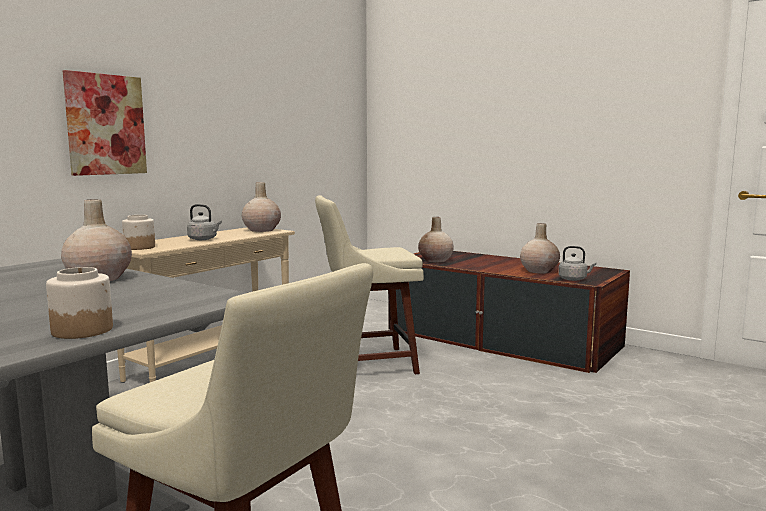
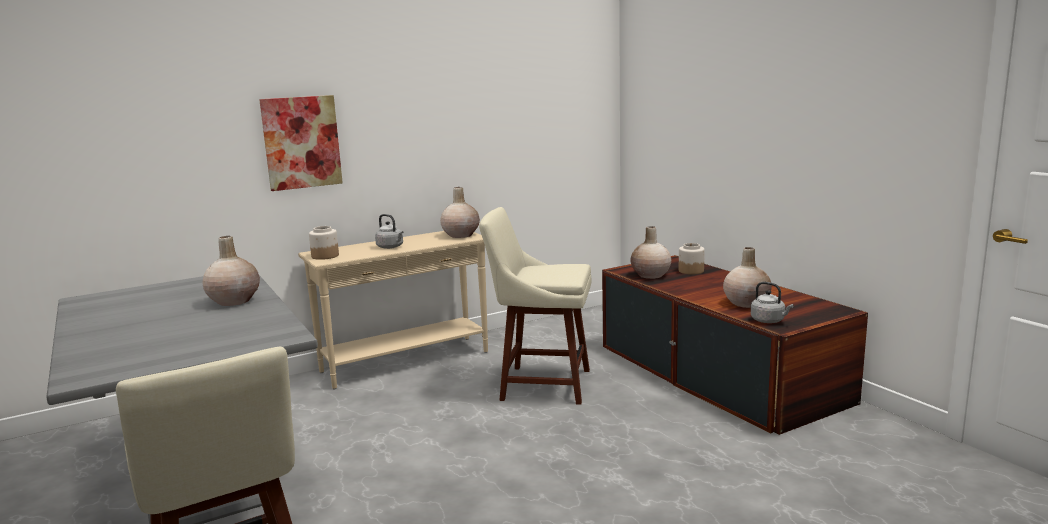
camera: 25 degrees right, 5 degrees up
jar [46,267,113,339] -> jar moved to [679,243,705,275]

